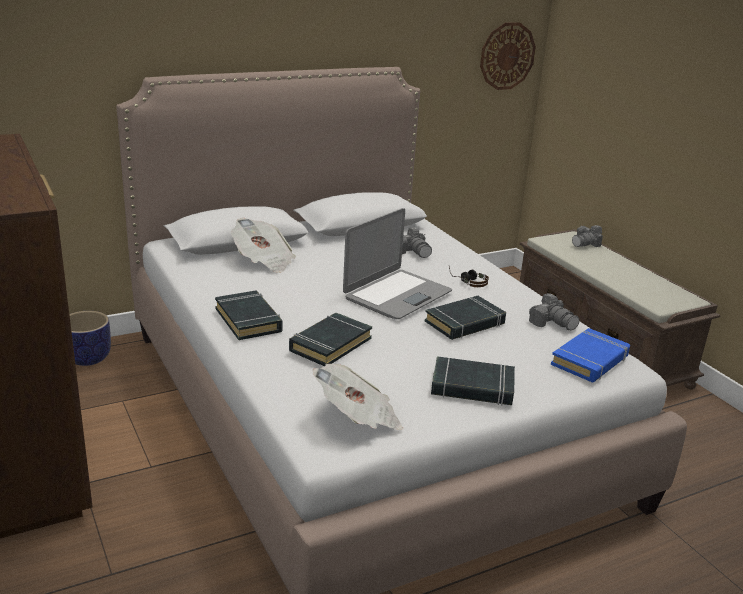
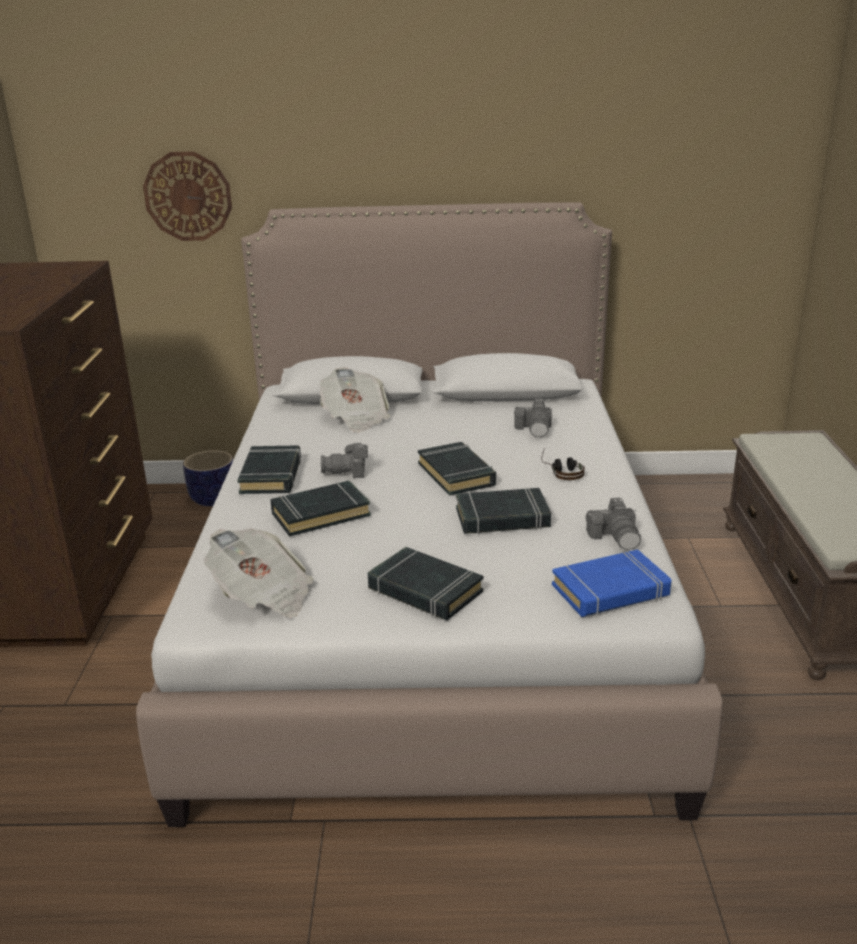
camera: 30 degrees right, 0 degrees up
laptop [343,208,452,319] -> black book [418,442,496,496]
wall clock [480,22,536,90] -> wall clock moved to [143,151,232,241]
camera [572,225,603,247] -> camera moved to [321,442,368,478]

